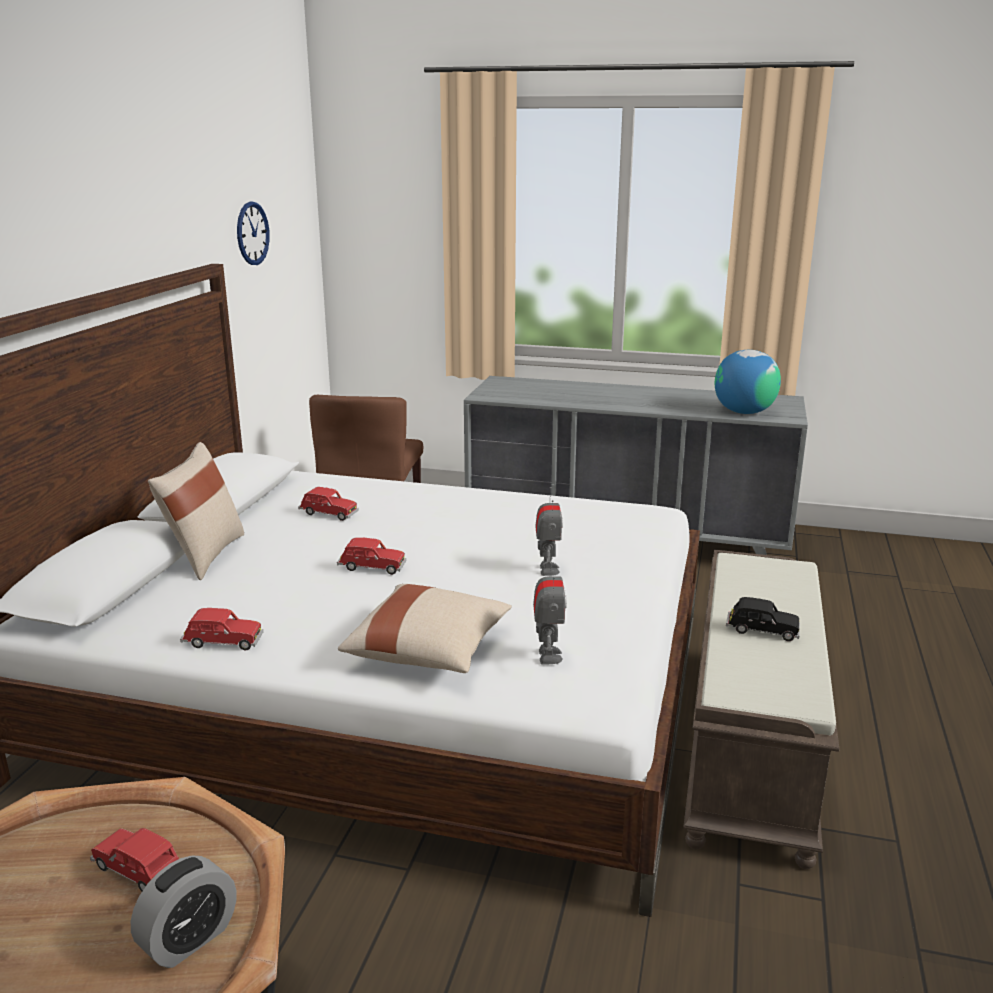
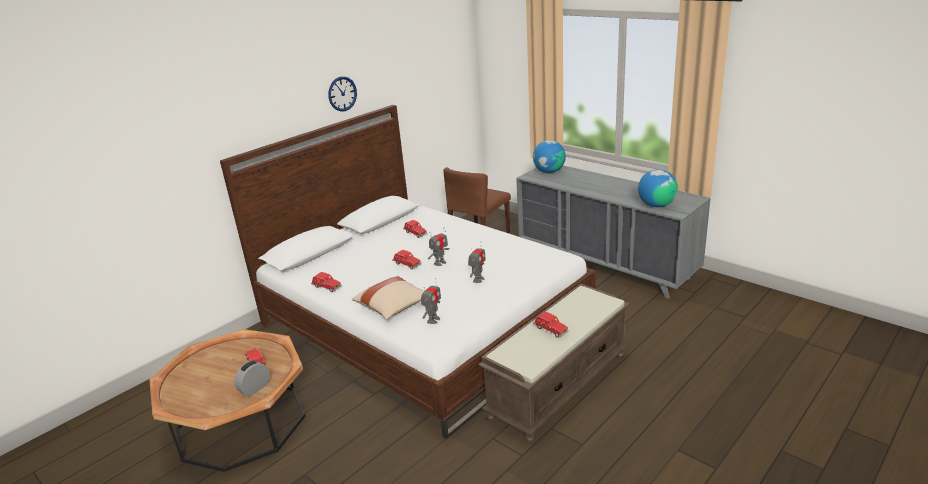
camera: 30 degrees right, 5 degrees up
alarm clock [131,856,237,968] -> alarm clock turned 150 degrees clockwise [234,360,270,396]
beige pillow [148,442,244,580] -> none
wall clock [237,202,270,265] -> wall clock moved to [328,76,357,112]
black toy car [726,597,800,641] -> red toy car [533,312,569,338]
none -> toy robot [428,229,450,266]
none -> globe [533,140,566,173]

